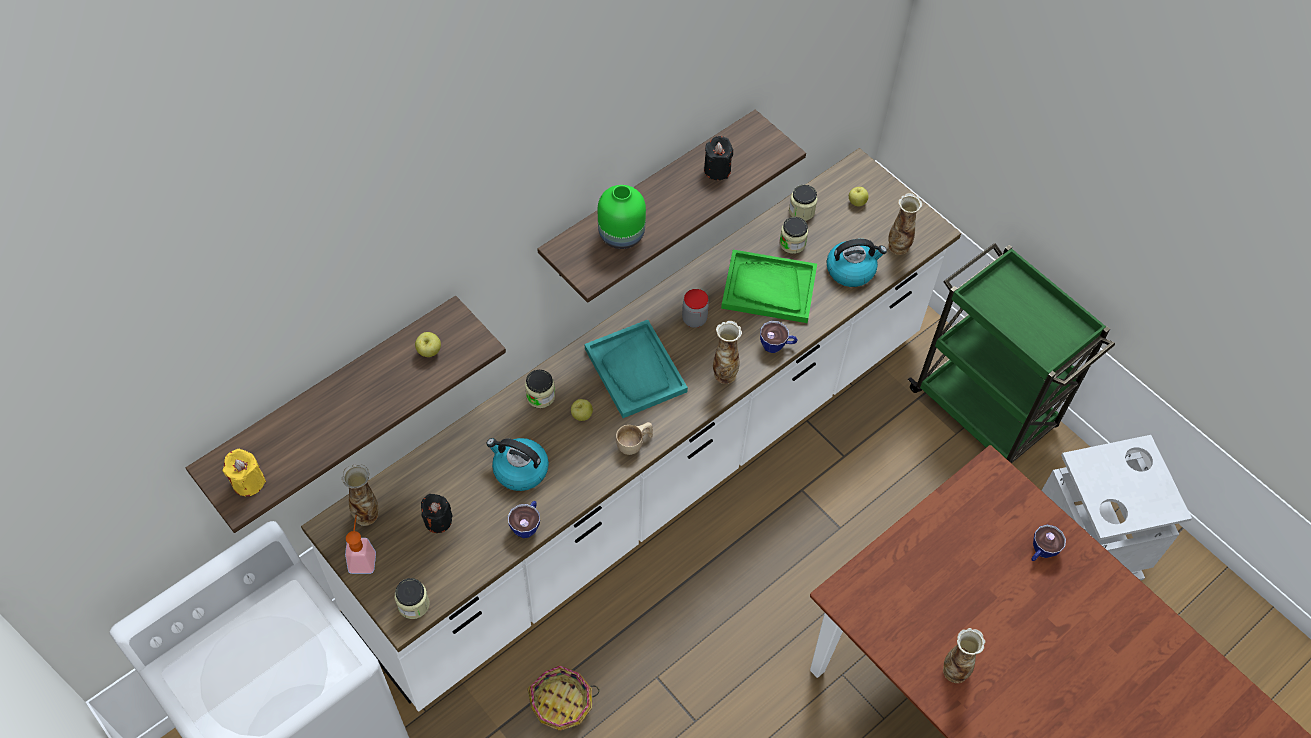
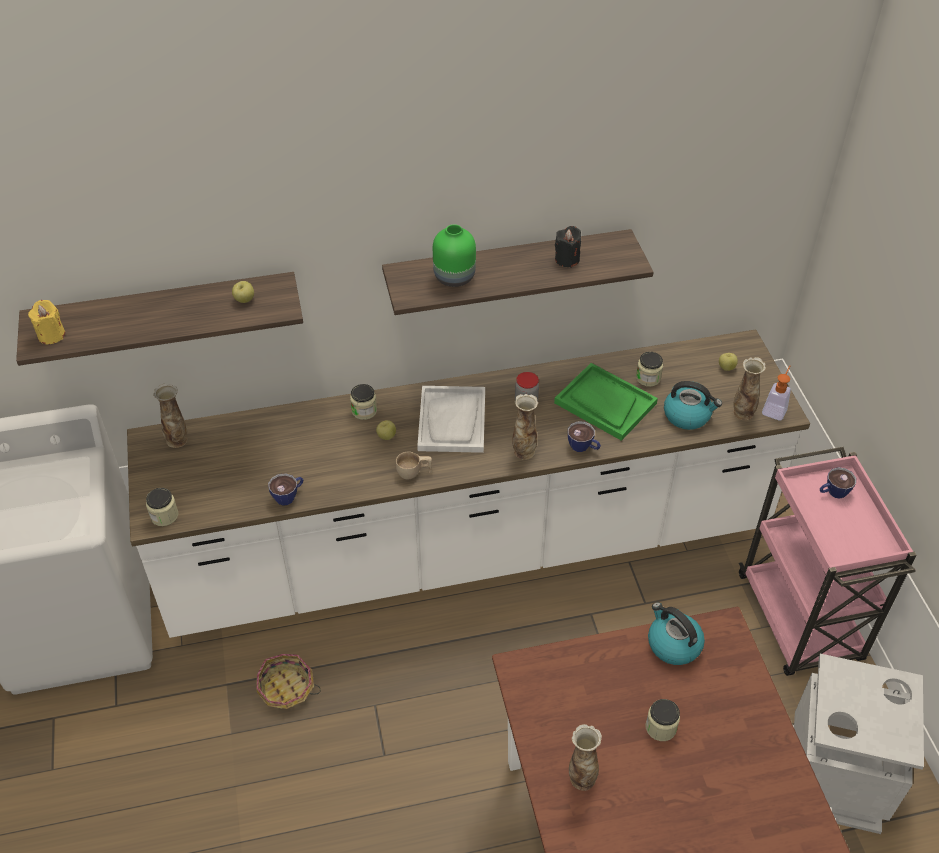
camera: 30 degrees right, 10 degrees down
soap dispenser [345,515,376,574] -> soap dispenser moved to [762,366,791,421]
black candle [421,494,453,533] -> none
kettle [486,438,549,491] -> kettle moved to [648,602,705,665]
turquoise tray [585,320,688,418] -> white tray [417,386,485,453]
jar [789,185,817,221] -> jar moved to [645,699,680,741]
green cart [908,243,1115,463] -> pink cart [739,447,916,676]
cup [1031,525,1066,561] -> cup moved to [820,467,856,499]

